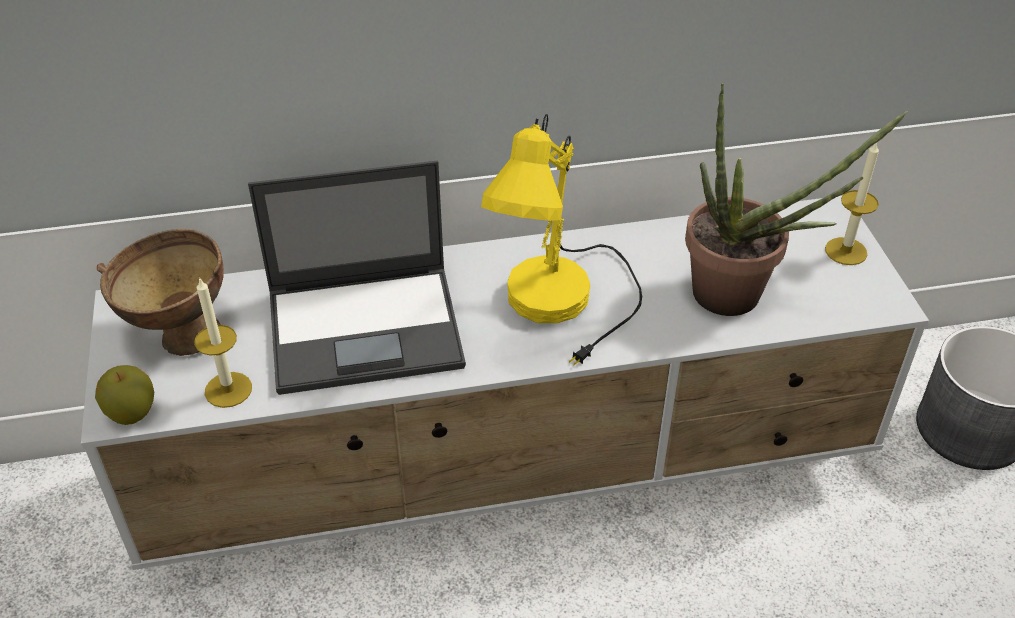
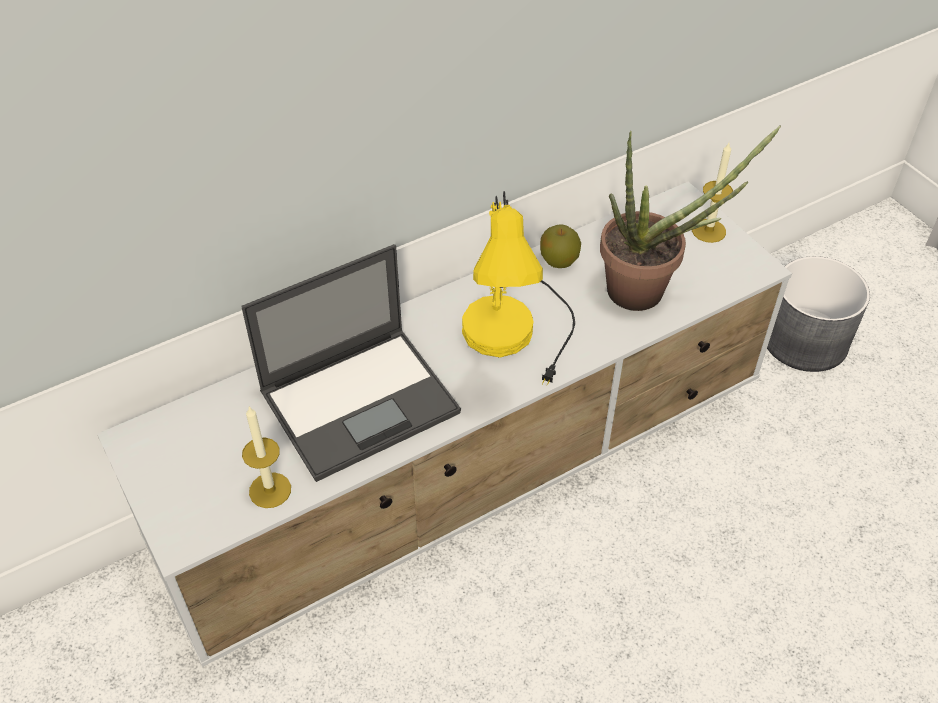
camera: 20 degrees left, 5 degrees up
apple [95,365,154,425] -> apple moved to [540,224,581,268]
brown bowl [97,229,224,356] -> none

